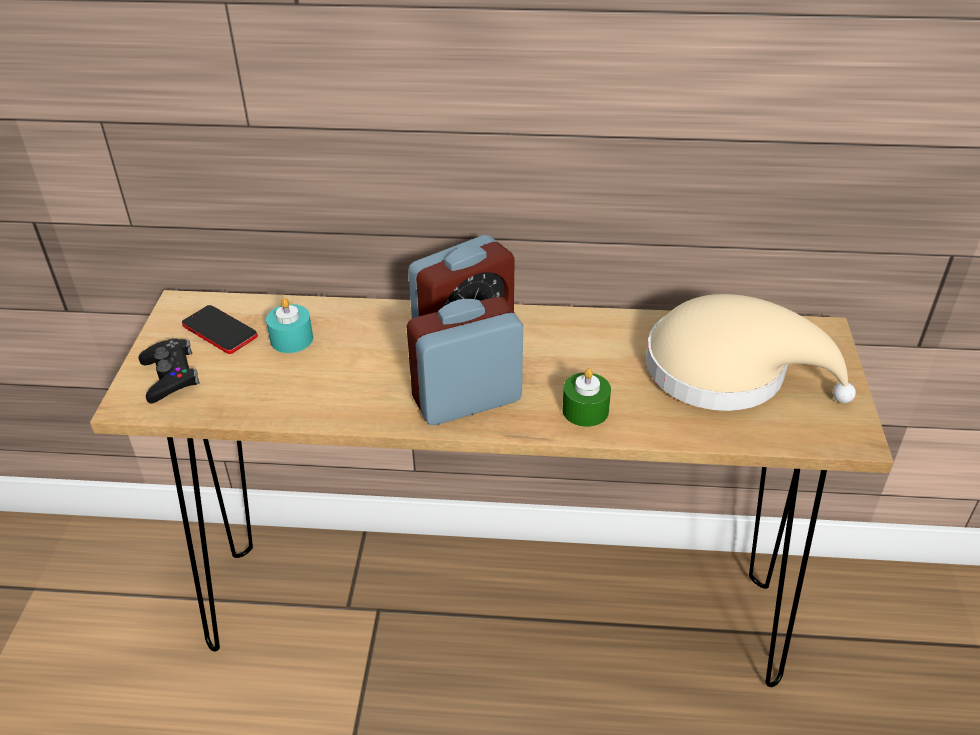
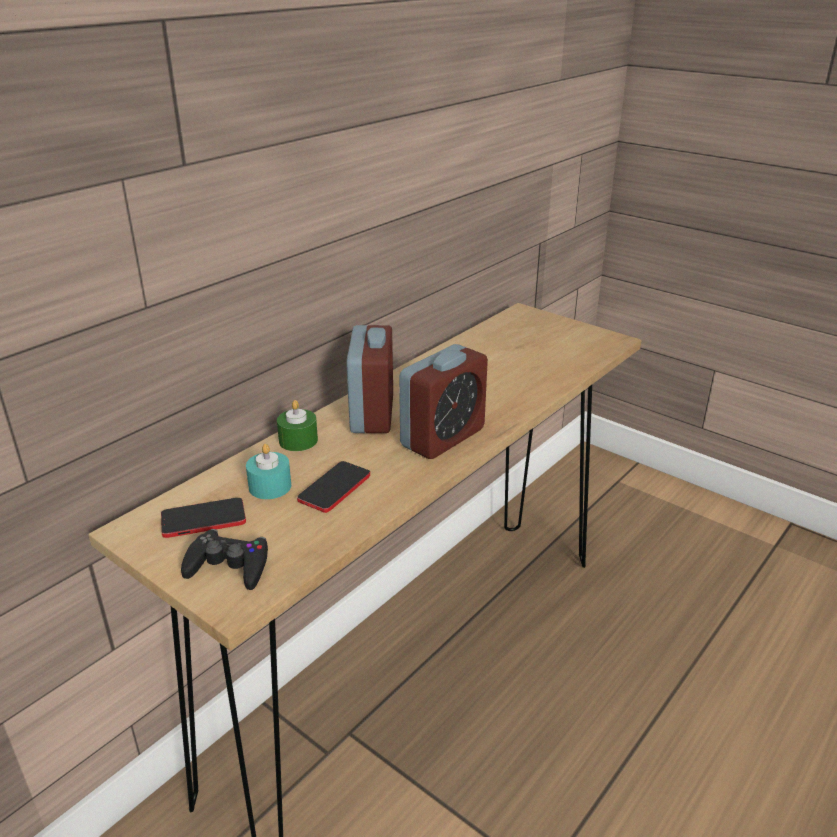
camera: 55 degrees left, 10 degrees down
alarm clock [407,297,523,425] -> alarm clock turned 150 degrees counterclockwise [399,344,488,459]
green candle [562,368,611,427] -> green candle moved to [277,400,318,451]
beige hat [646,294,856,411] -> none
none -> phone [297,461,370,513]

